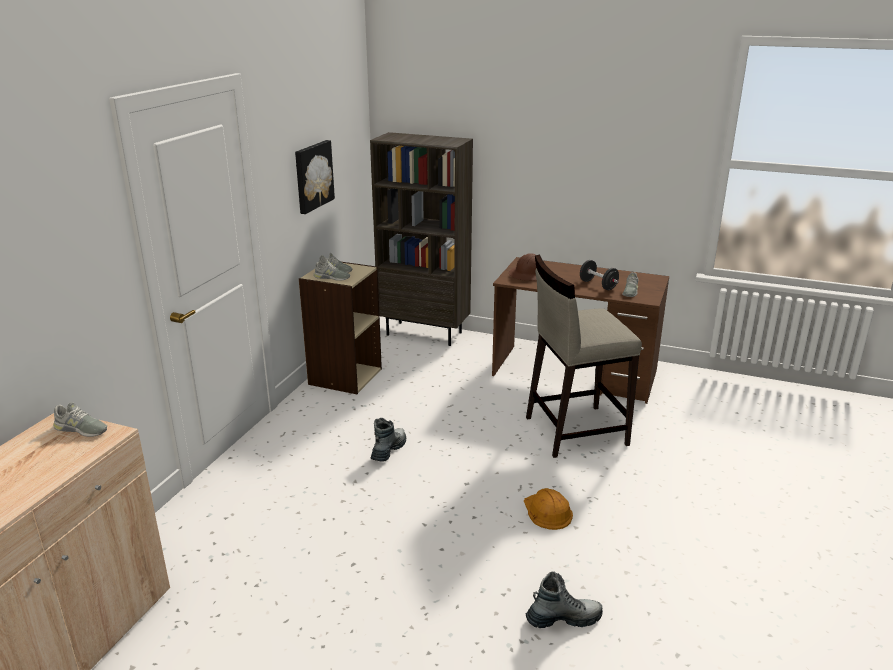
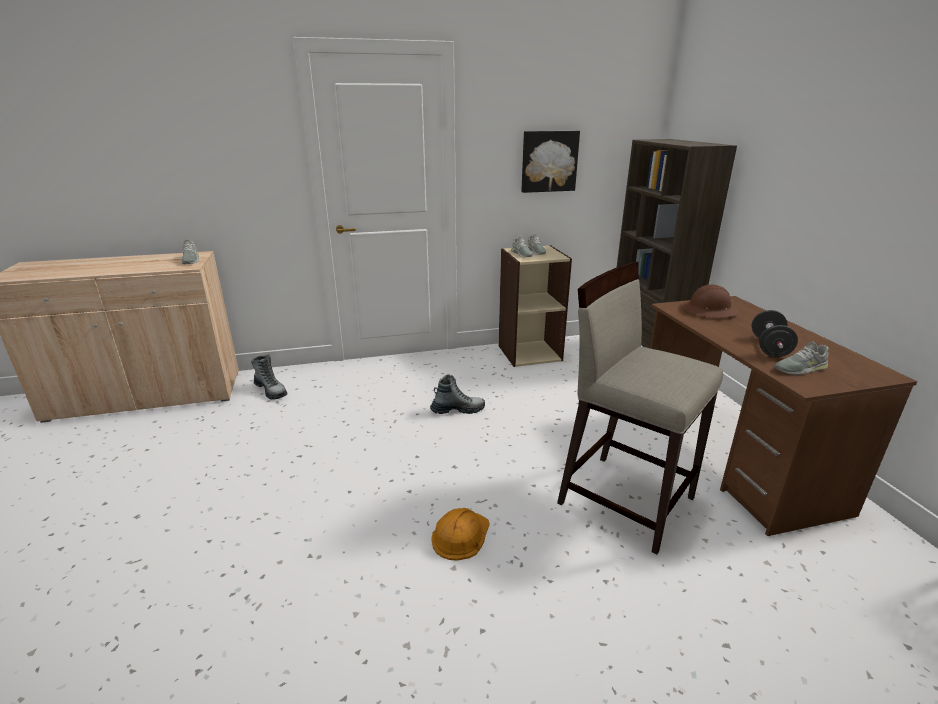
camera: 55 degrees right, 0 degrees up
boot [526,571,603,628] -> boot moved to [251,355,287,400]

